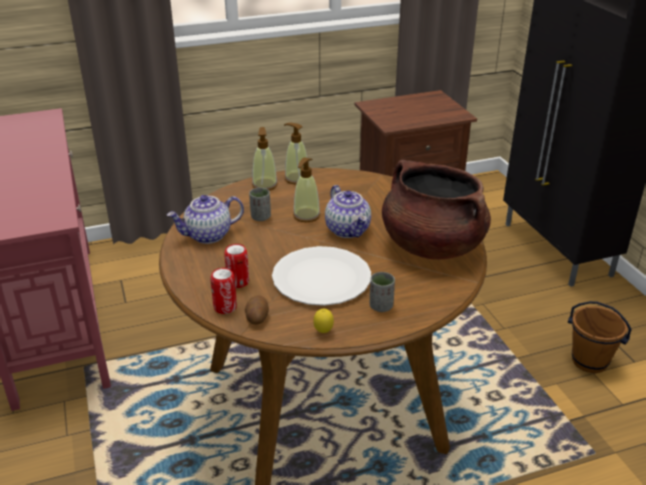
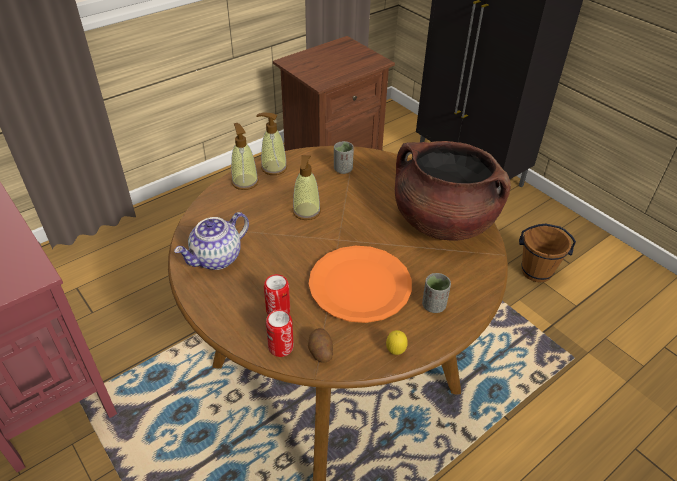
camera: 20 degrees left, 10 degrees up
grey cup [249,188,271,221] -> grey cup moved to [334,141,354,174]
white plate [272,246,371,306] -> orange plate [309,246,412,323]
teapot [325,185,371,238] -> none

